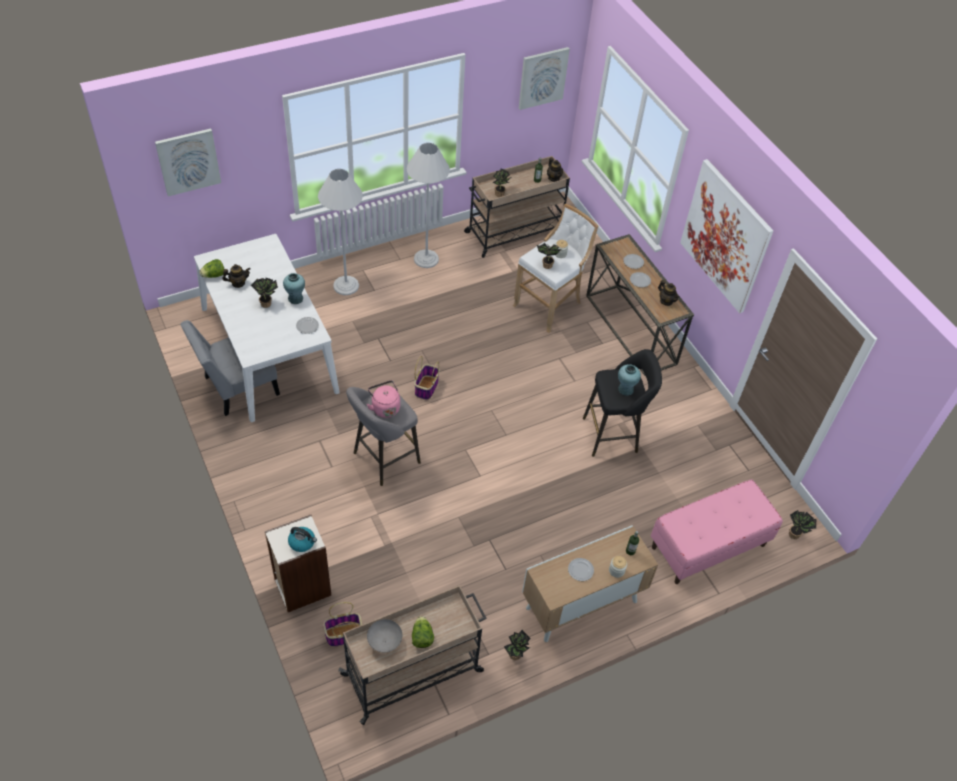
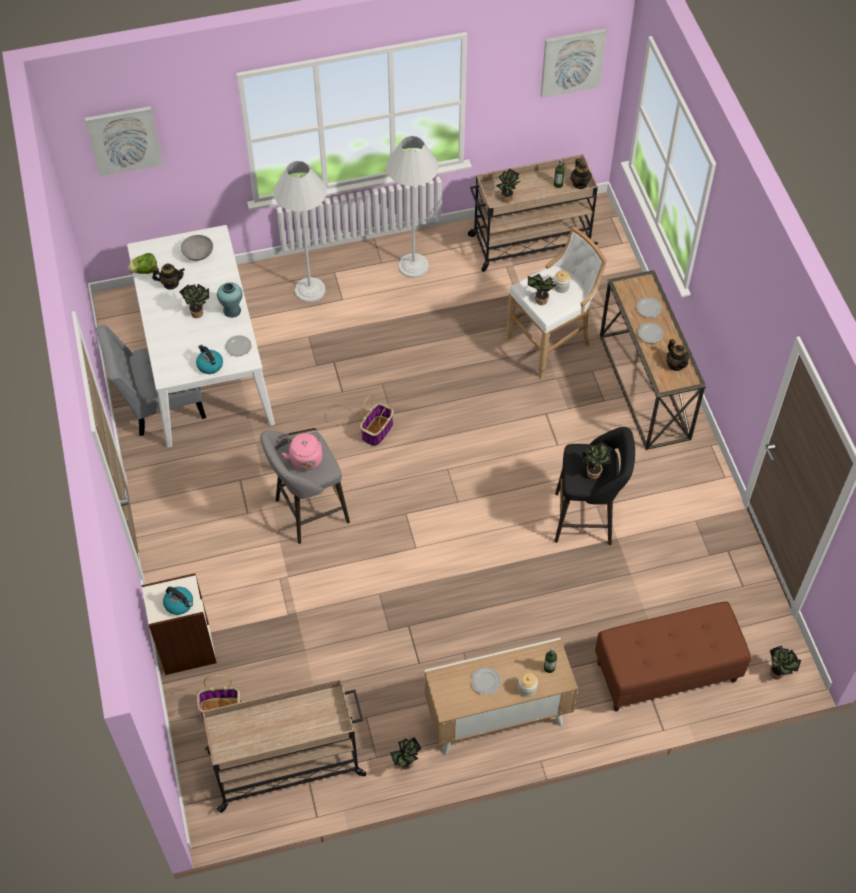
camera: 15 degrees right, 5 degrees up
grey bowl [367,619,402,652] -> grey bowl moved to [181,235,213,261]
lettuce [412,616,434,648] -> none
turquoise vase [618,364,641,396] -> potted plant [582,442,612,479]
pink bench [651,479,783,584] -> brown bench [595,601,751,712]
picture [680,159,773,313] -> none
none -> kettle [196,345,223,374]

